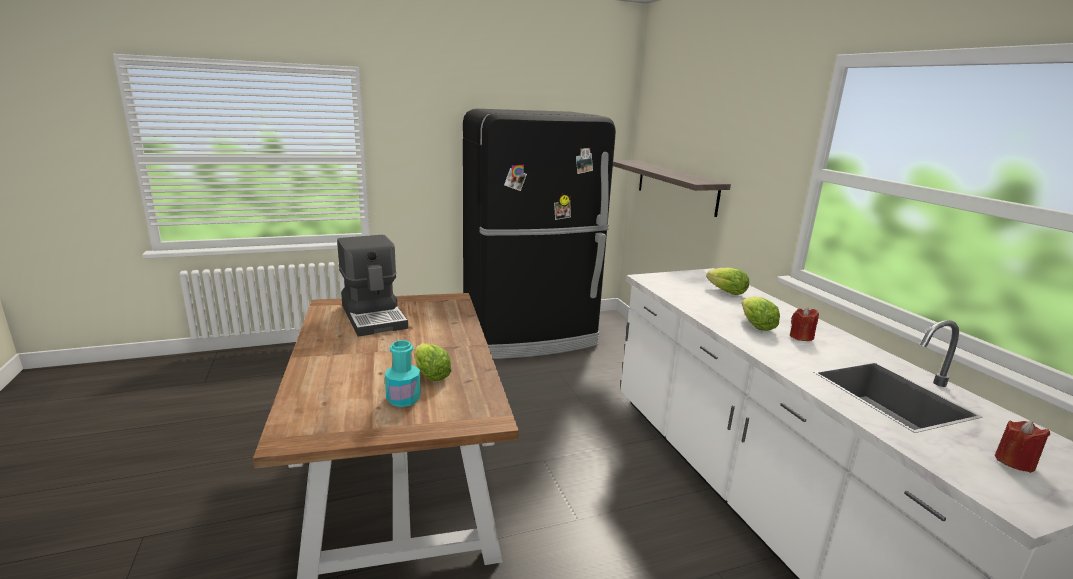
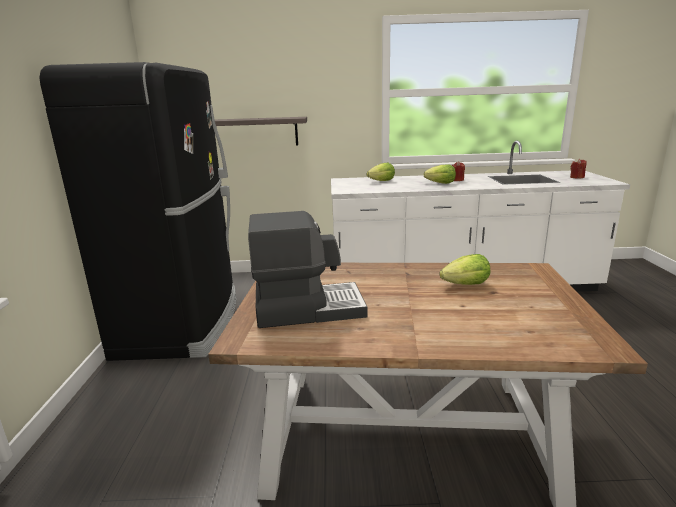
camera: 70 degrees left, 0 degrees up
turquoise bottle [385,340,421,407] -> none

